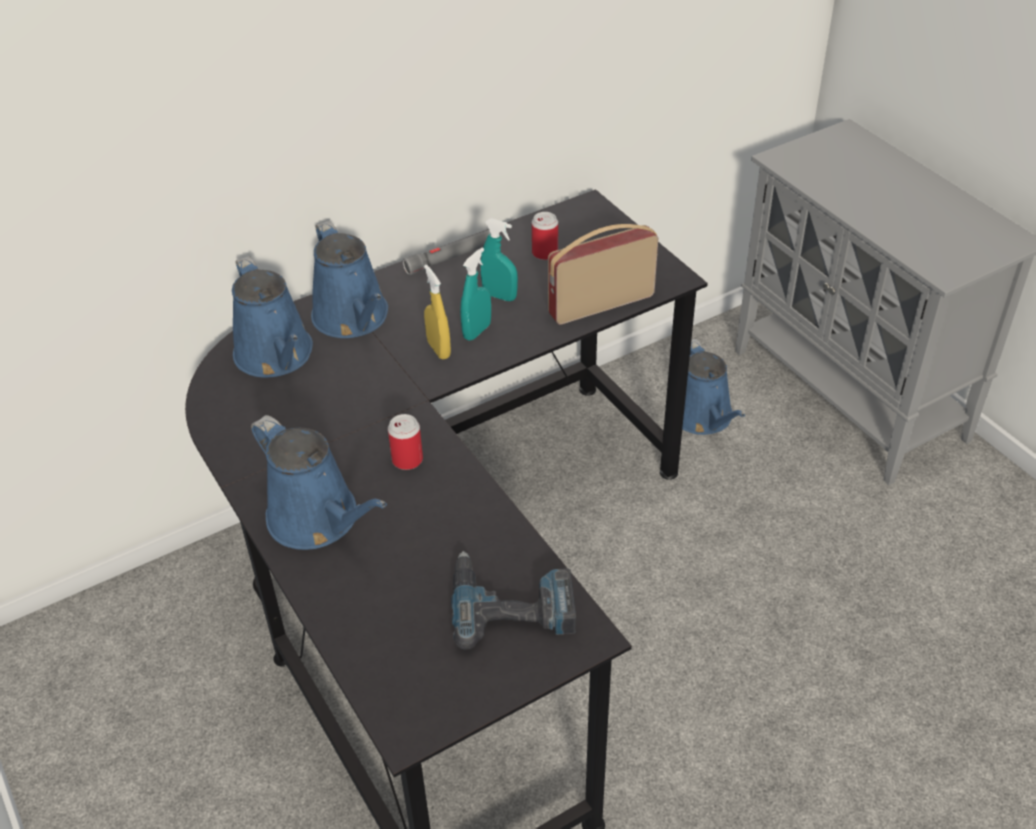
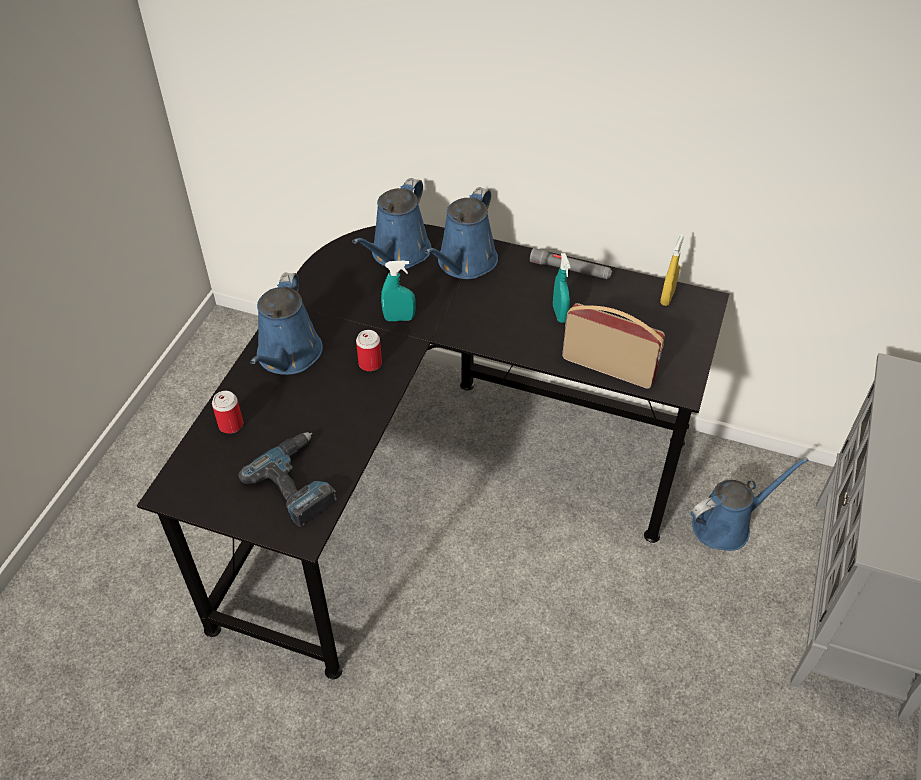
camera: 50 degrees right, 5 degrees up
yellow spray bottle [424,265,451,359] -> yellow spray bottle moved to [660,233,684,306]
turquoise spray bottle [460,248,491,341] -> turquoise spray bottle moved to [381,260,416,321]
can [532,212,558,260] -> can moved to [212,391,243,434]
blue watering can [682,339,745,435] -> blue watering can turned 150 degrees counterclockwise [691,458,808,551]

